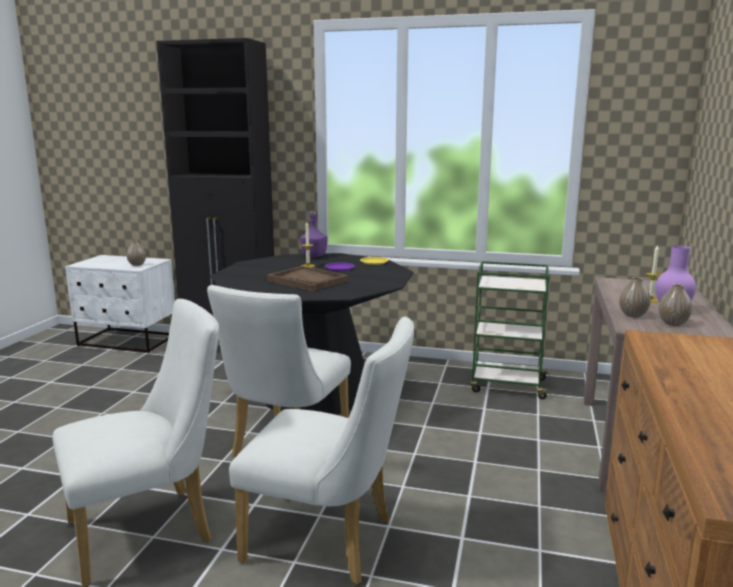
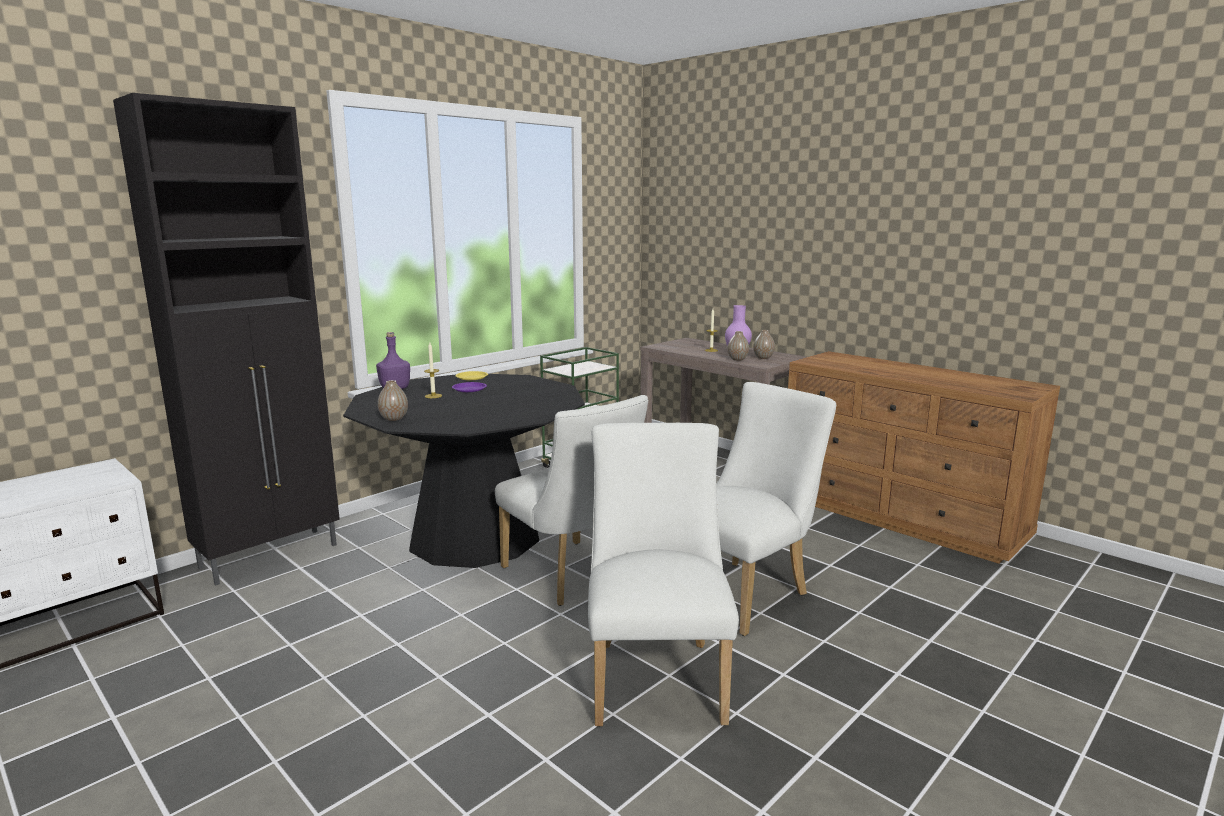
camera: 60 degrees left, 0 degrees up
vase [127,240,146,266] -> vase moved to [378,380,408,421]
brown tray [267,266,348,292] -> none

